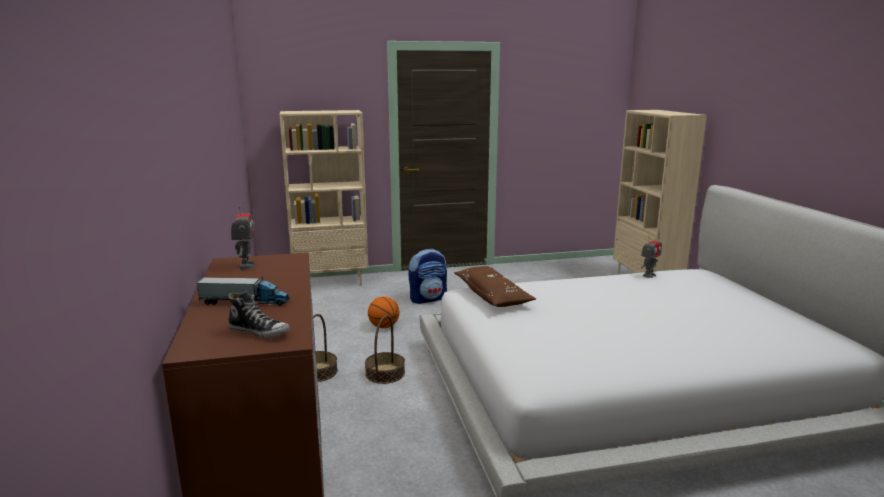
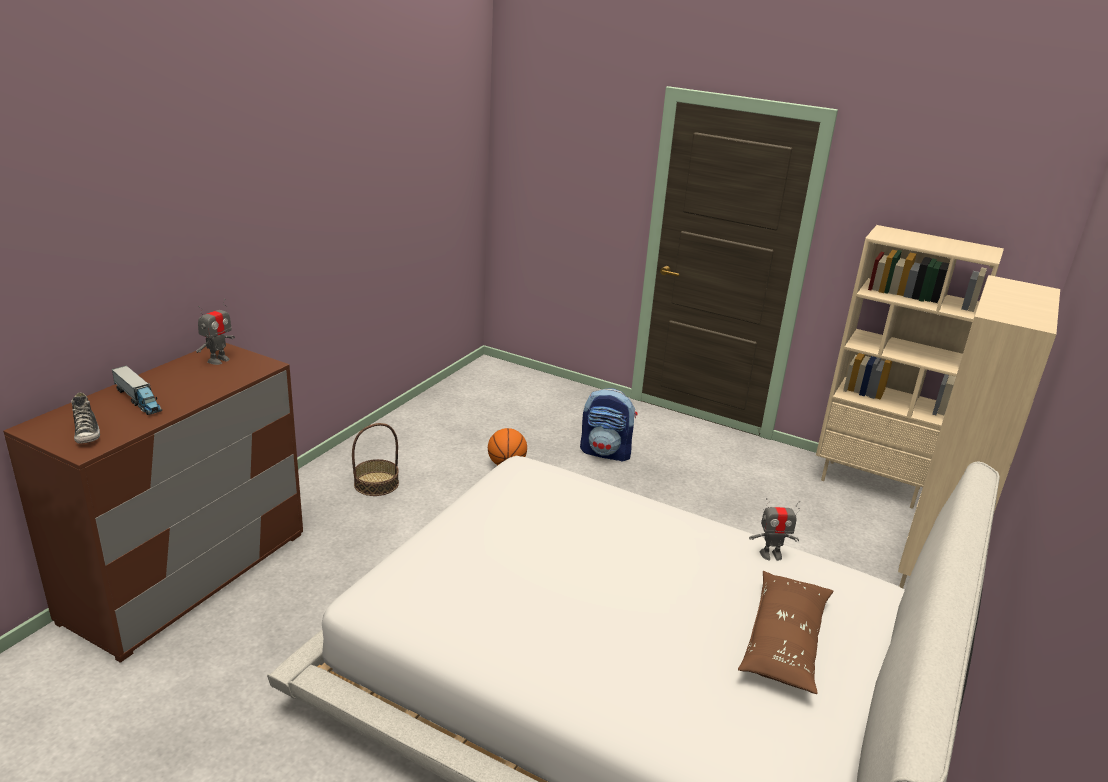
camera: 40 degrees right, 10 degrees up
beige bookcase [280,110,368,286] -> beige bookcase moved to [816,225,1004,509]
basket [365,315,405,384] -> none
brown pillow [454,266,536,307] -> brown pillow moved to [738,571,833,694]

